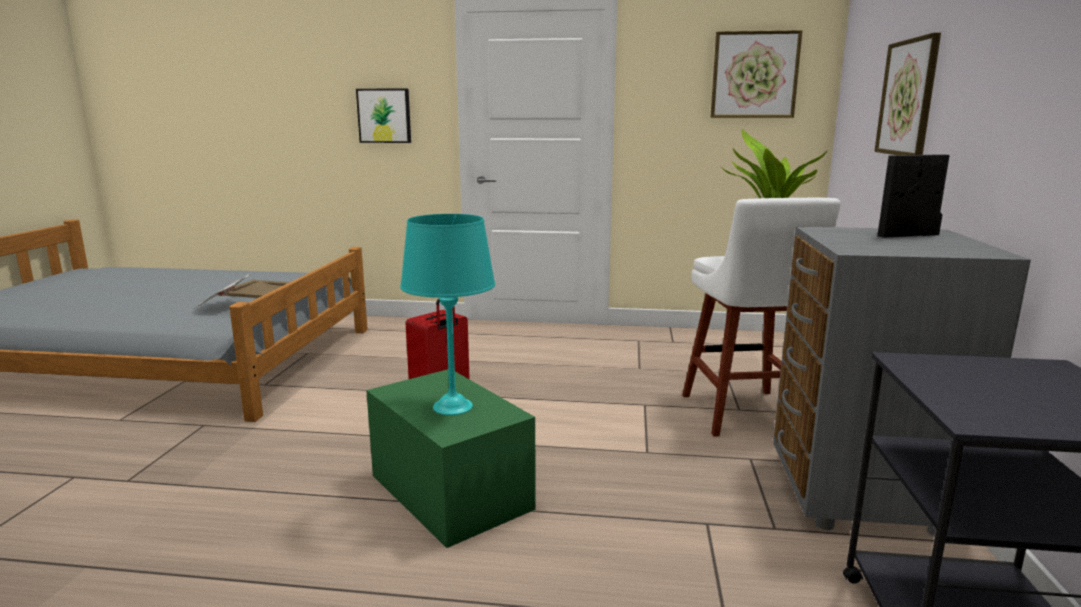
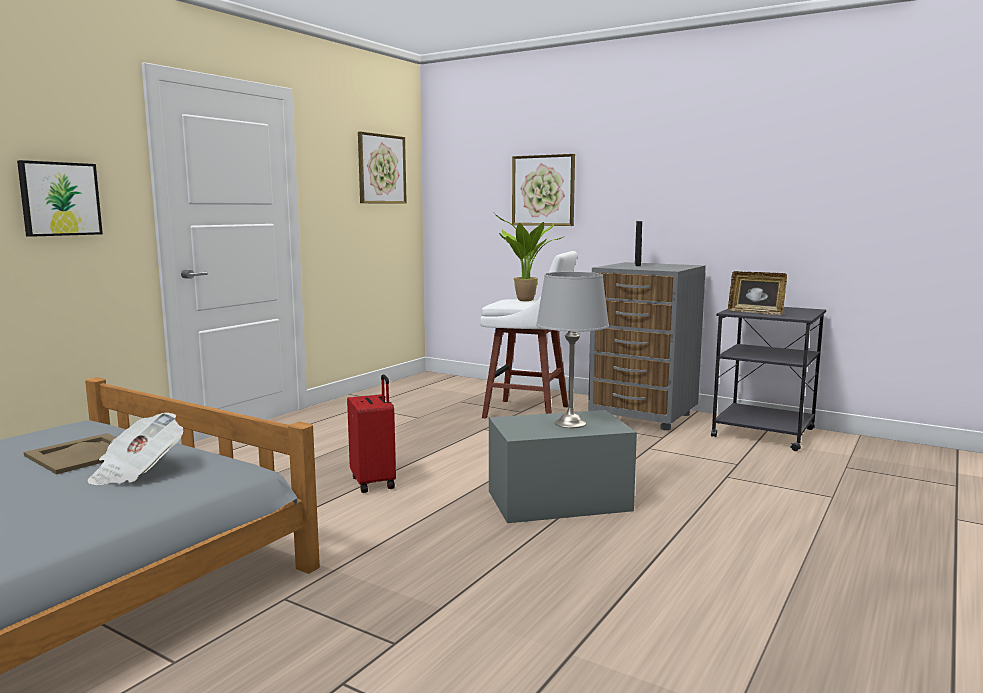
camera: 65 degrees left, 5 degrees down
green storage box [366,369,536,548] -> grey storage box [489,410,637,523]
turquoise table lamp [400,214,495,415] -> grey table lamp [536,272,609,428]
none -> picture frame [728,271,787,315]

